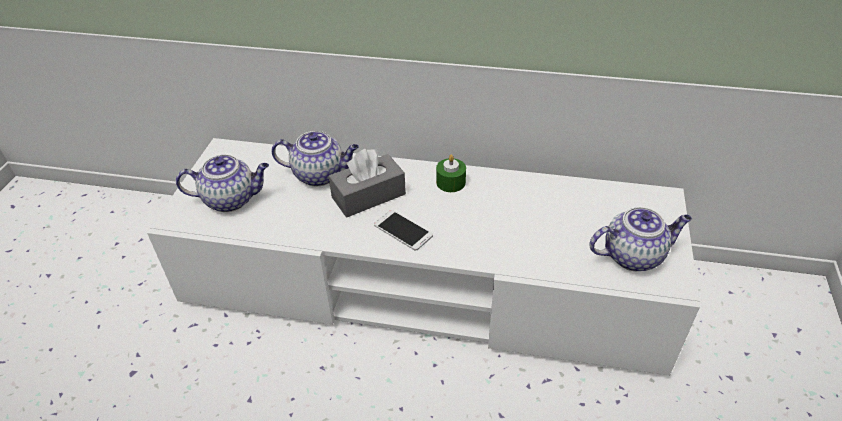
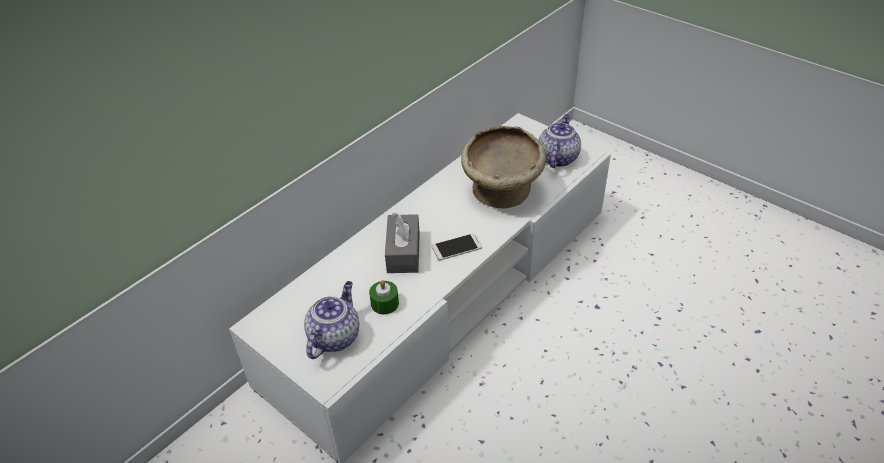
camera: 60 degrees left, 0 degrees up
teapot [271,131,359,186] -> none
green candle [436,154,466,192] -> green candle moved to [369,280,399,314]
none -> beige bowl [461,126,546,208]

